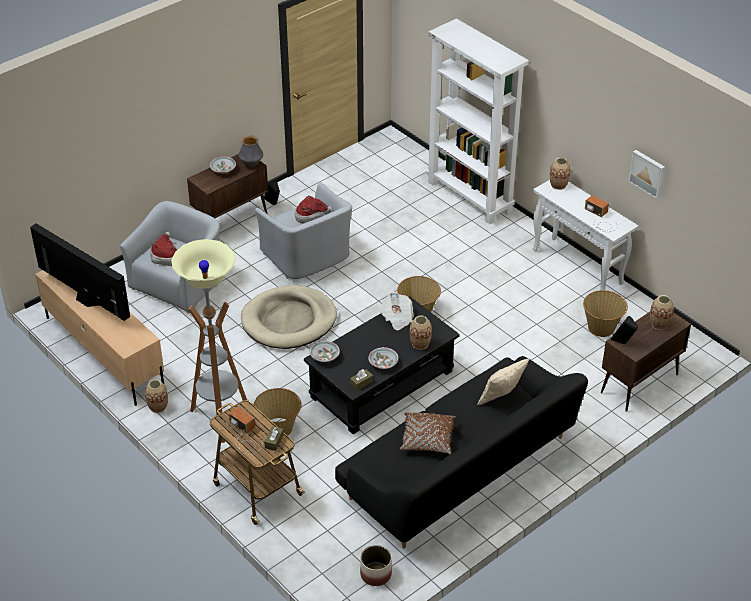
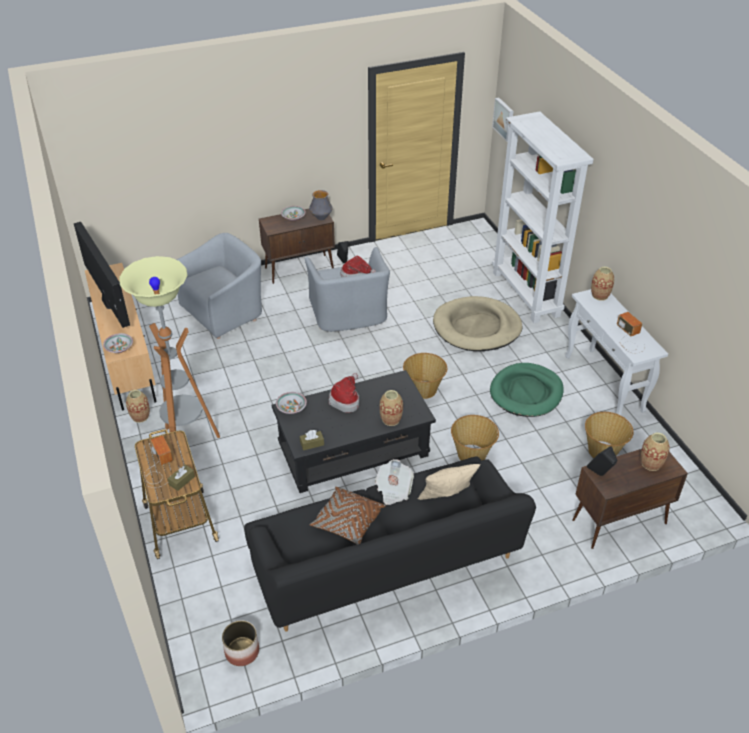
camera: 20 degrees right, 0 degrees up
hat [150,231,177,266] -> hat moved to [329,373,359,413]
beige dog bed [241,285,337,349] -> beige dog bed moved to [433,296,522,351]
basket [254,388,301,436] -> basket moved to [451,415,499,461]
bowl [368,347,399,369] -> bowl moved to [103,333,133,353]
newspaper [381,292,414,331] -> newspaper moved to [375,459,414,505]
picture [628,150,665,199] -> picture moved to [492,97,513,141]
none -> green dog bed [490,363,563,417]

